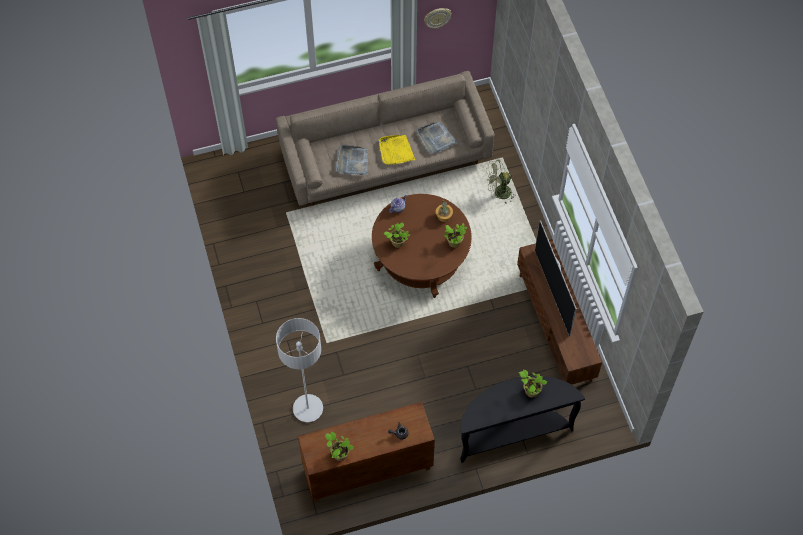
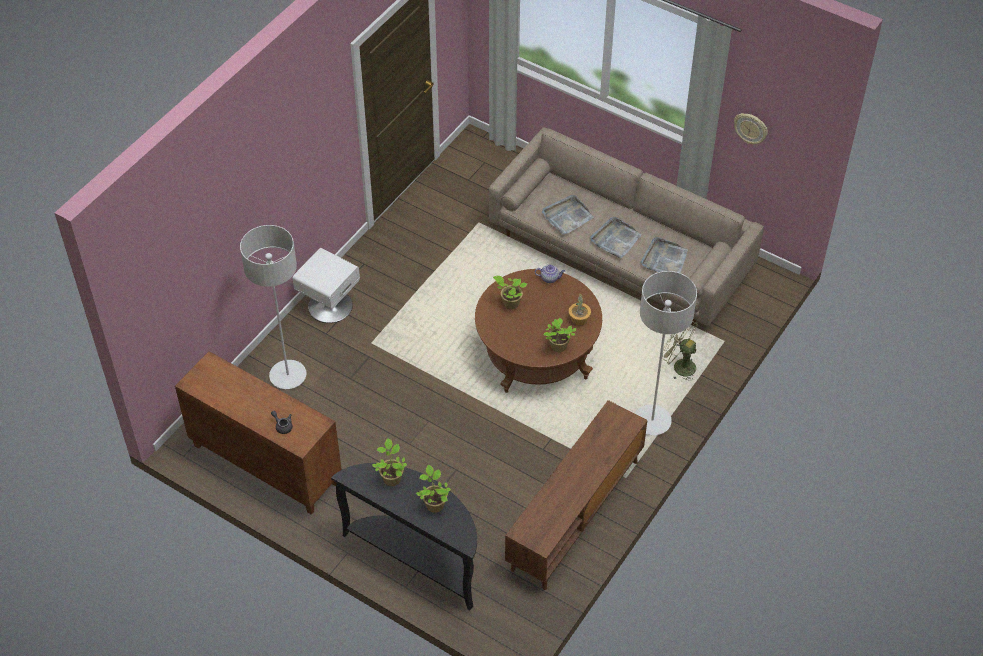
camera: 50 degrees right, 10 degrees down
potted plant [325,432,354,461] -> potted plant moved to [372,438,407,486]
yellow tray [378,135,415,165] -> grey tray [590,217,641,258]
television [535,221,577,336] -> none
none -> white nightstand [292,248,360,323]
none -> grey floor lamp [635,271,697,435]

